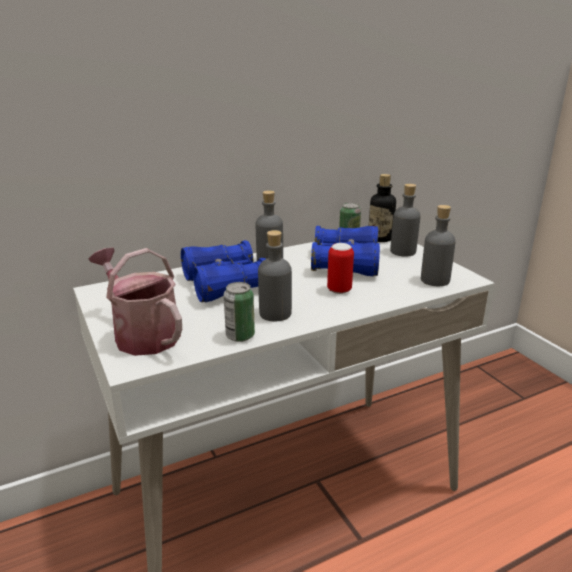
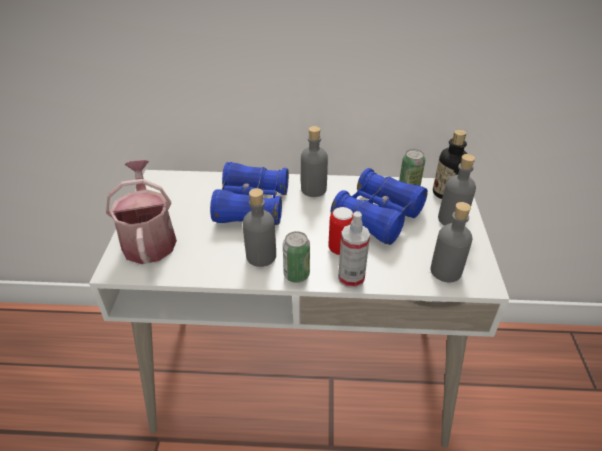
camera: 30 degrees right, 15 degrees up
can [224,282,255,342] -> can moved to [283,231,310,283]
none -> spray bottle [338,211,370,288]

